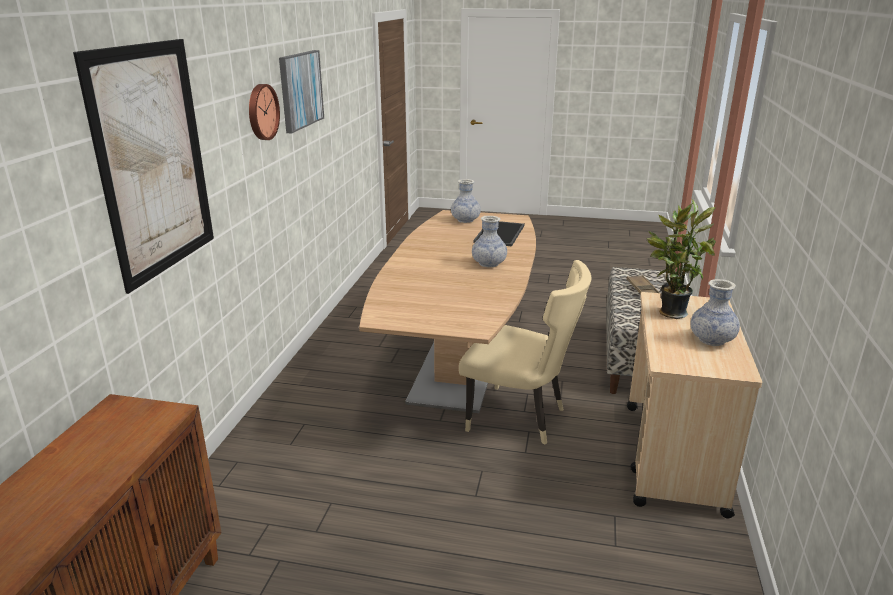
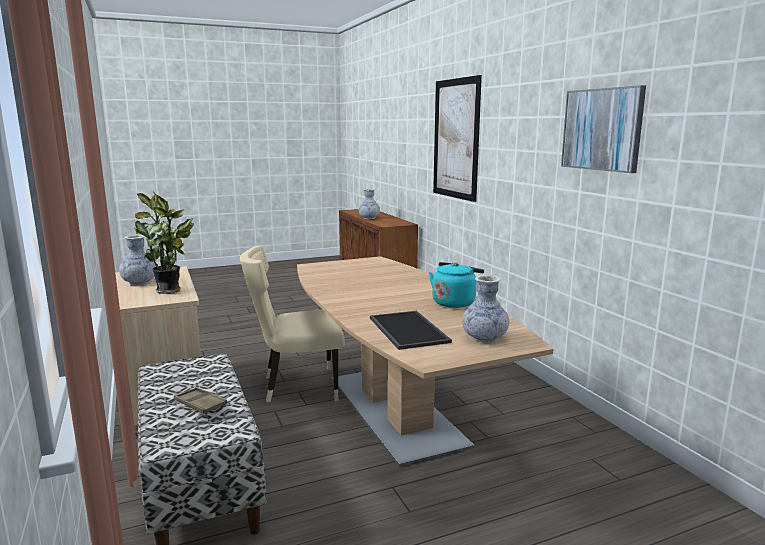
camera: 145 degrees right, 10 degrees down
wall clock [249,84,280,140] -> none
vase [472,216,507,267] -> vase moved to [359,189,380,219]
none -> turquoise kettle [429,262,484,308]

